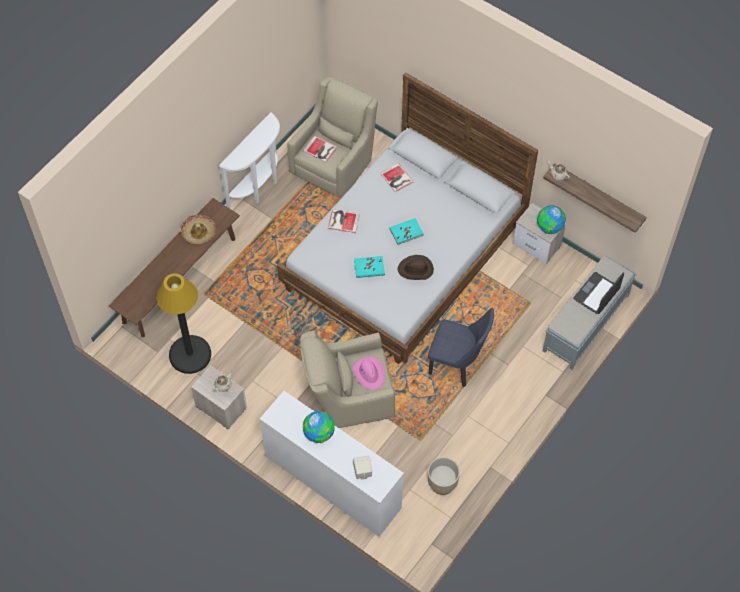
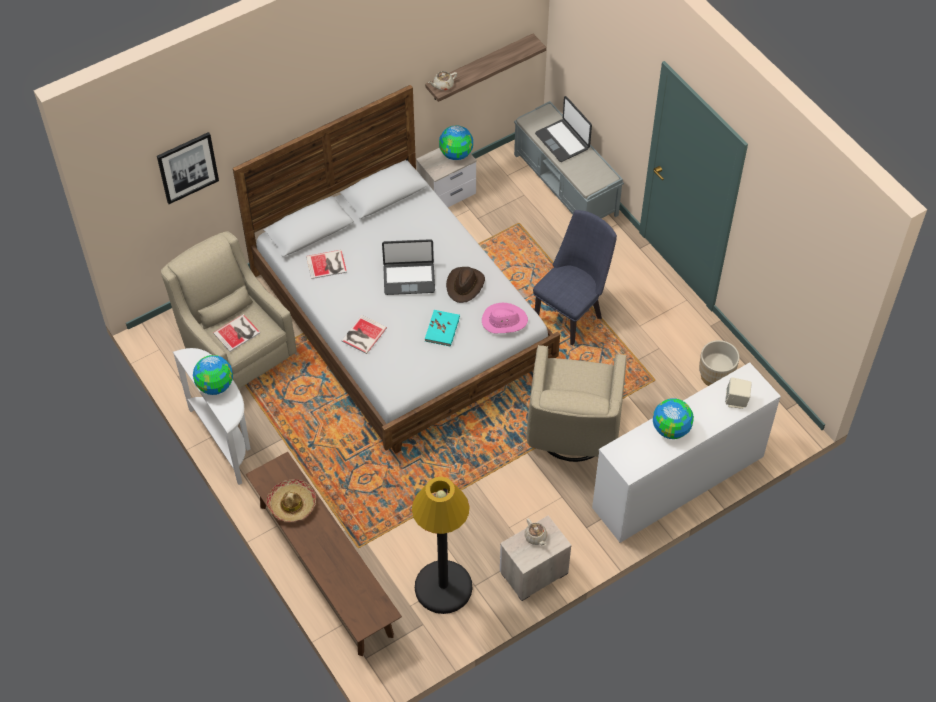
camera: 70 degrees left, 5 degrees down
pink hat [352,357,385,390] -> pink hat moved to [482,303,528,334]
turquoise book [389,218,424,245] -> laptop [382,239,435,295]
none -> picture [157,132,219,204]
none -> globe [193,355,233,395]

